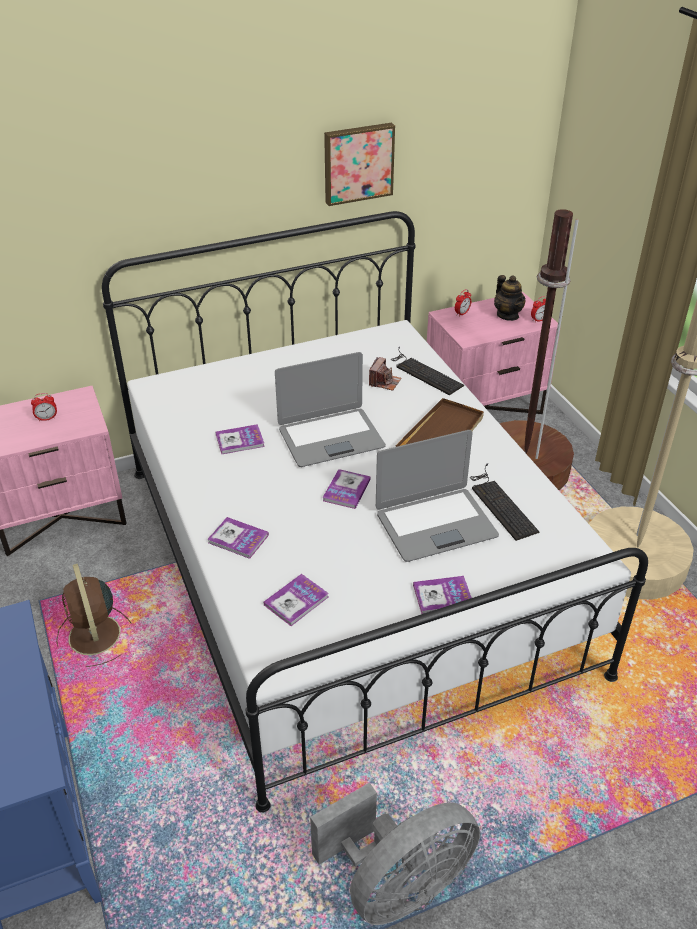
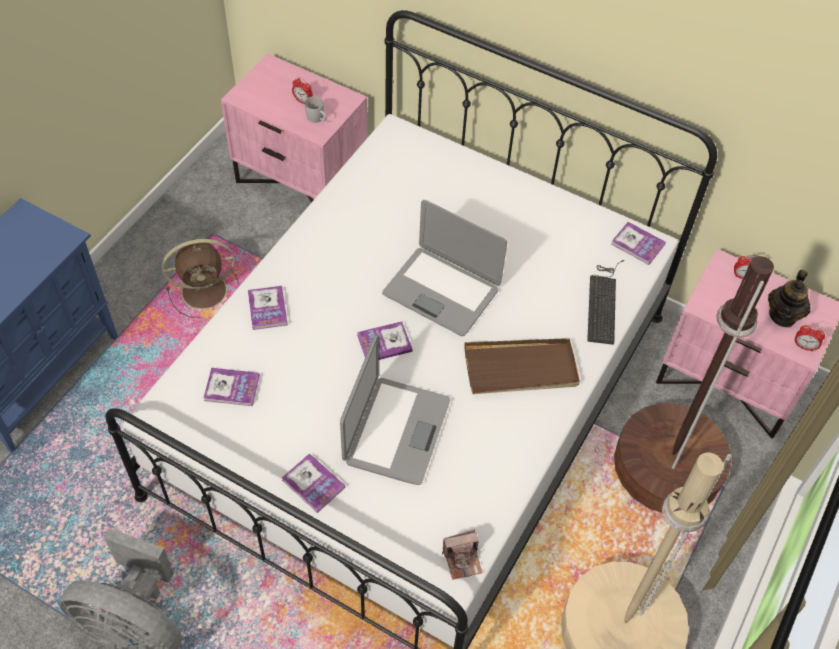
camera: 50 degrees right, 15 degrees up
brown fan [56,564,132,667] -> brown fan turned 135 degrees counterclockwise [162,239,240,318]
book [215,424,265,454] -> book moved to [611,222,666,265]
picture [324,123,395,206] -> none
camera [369,357,401,391] -> camera moved to [442,530,482,580]
laptop [376,430,499,562] -> laptop turned 105 degrees counterclockwise [340,335,450,485]
keyboard [470,463,539,541] -> none
none -> white mug [305,96,326,123]

